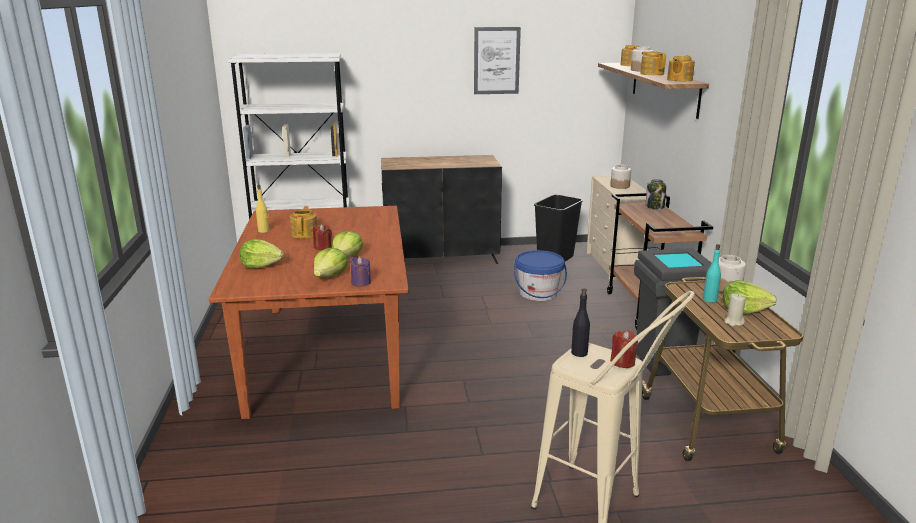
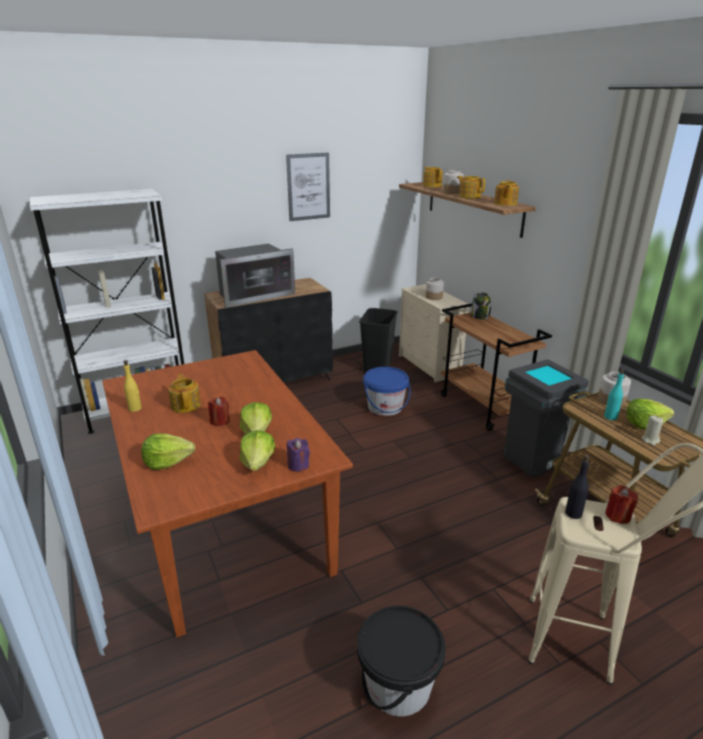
camera: 20 degrees left, 5 degrees up
none -> microwave [215,244,295,307]
none -> black bucket [357,606,446,716]

